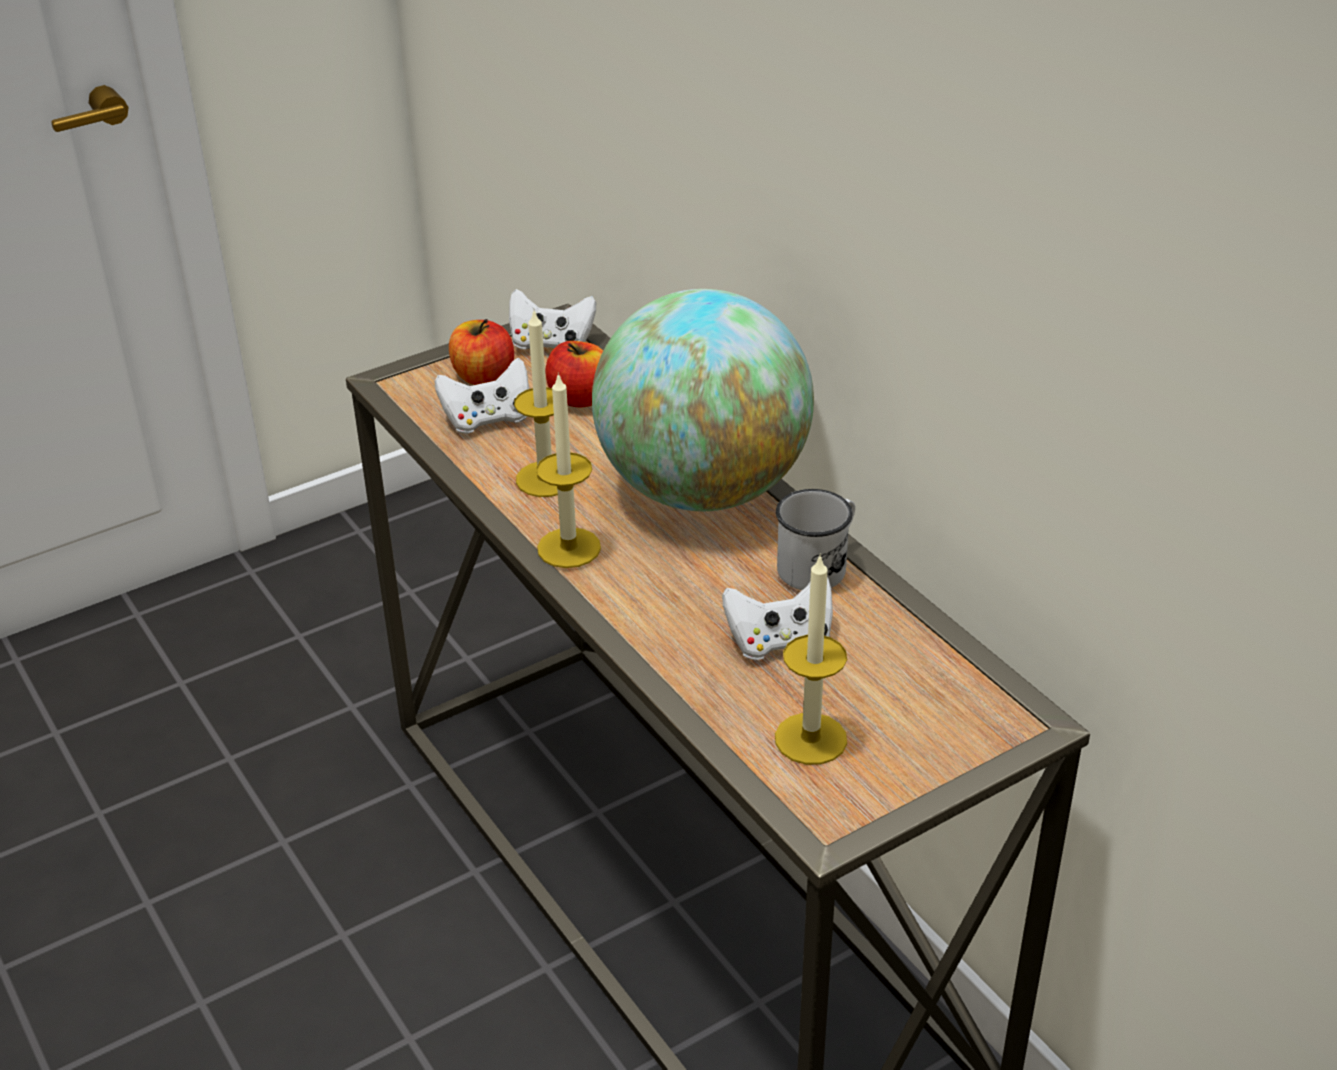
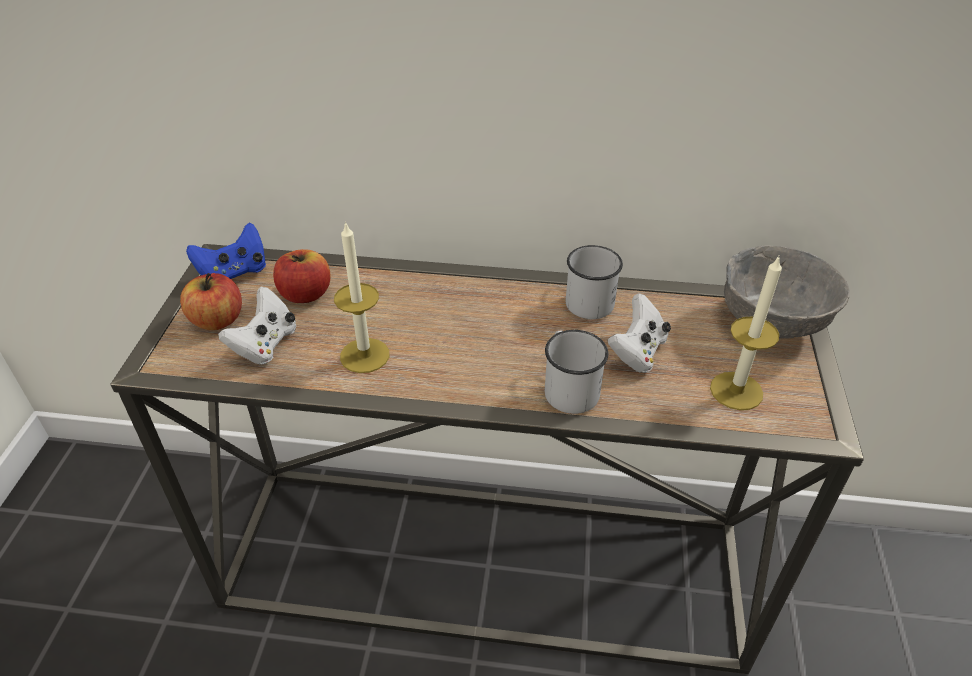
camera: 50 degrees left, 5 degrees up
white game controller [509,289,596,350] -> blue game controller [186,223,266,279]
candle [536,372,601,568] -> none
globe [592,289,814,511] -> none
none -> white mug [545,330,608,414]
none -> grey bowl [724,245,850,339]

